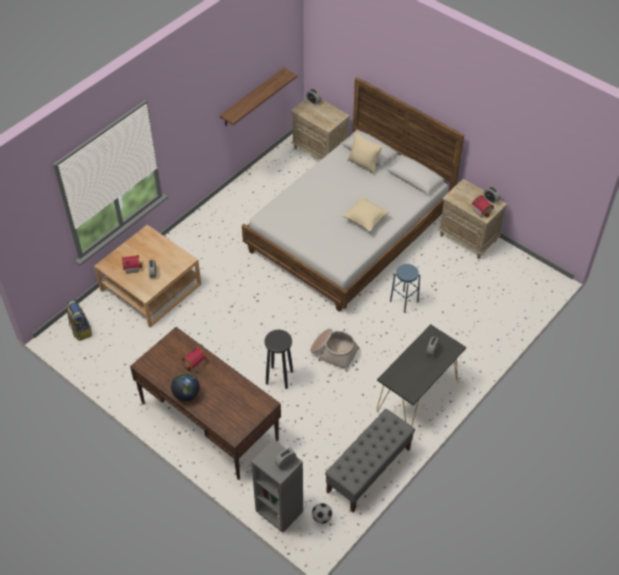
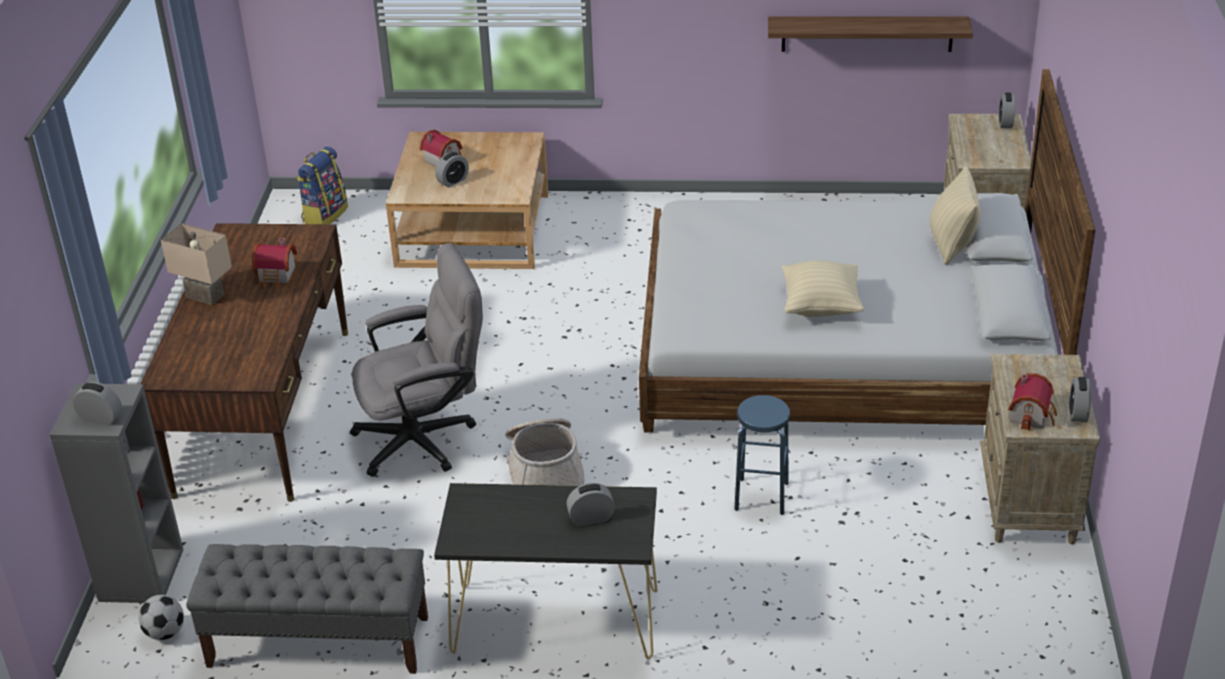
camera: 55 degrees right, 15 degrees down
globe [171,373,200,401] -> beige table lamp [161,223,232,305]
black stool [264,330,293,389] -> grey office chair [350,243,483,477]

